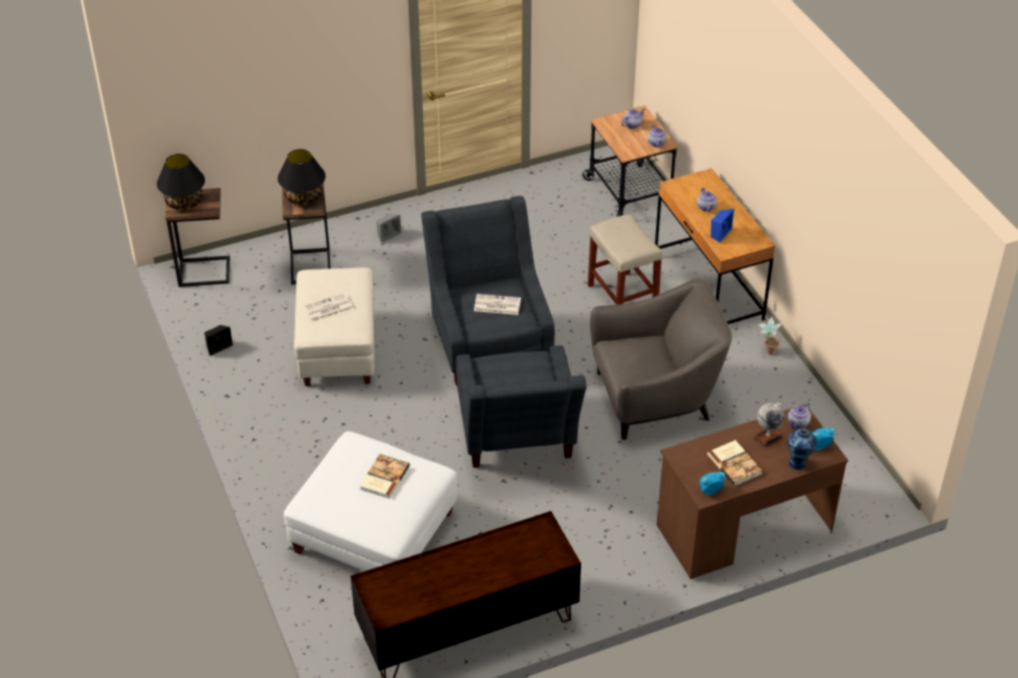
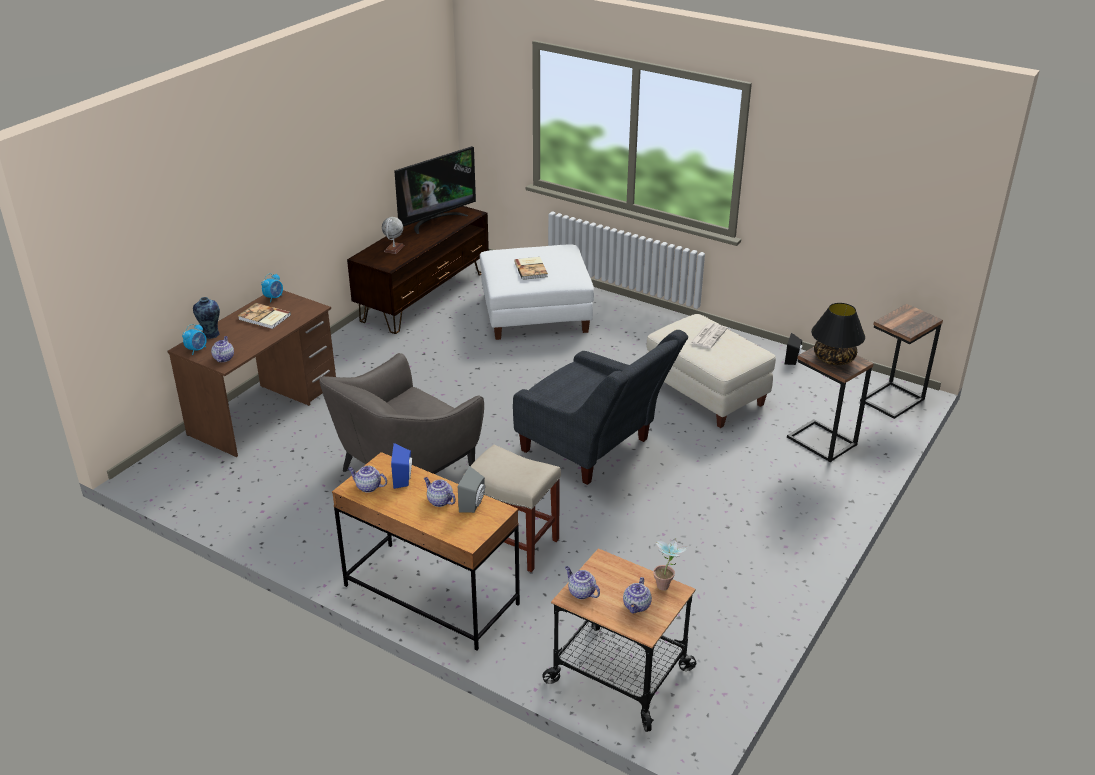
camera: 145 degrees right, 10 degrees down
black table lamp [157,154,205,210] -> none
grey speaker [376,214,401,242] -> grey speaker moved to [458,466,485,513]
grey armchair [456,345,587,468] -> none
newspaper [474,294,521,315] -> none
globe [753,403,785,448] -> globe moved to [382,217,404,254]
potted plant [757,316,782,355] -> potted plant moved to [653,538,688,590]
none -> teapot [348,466,387,493]
none -> television [394,146,476,234]

